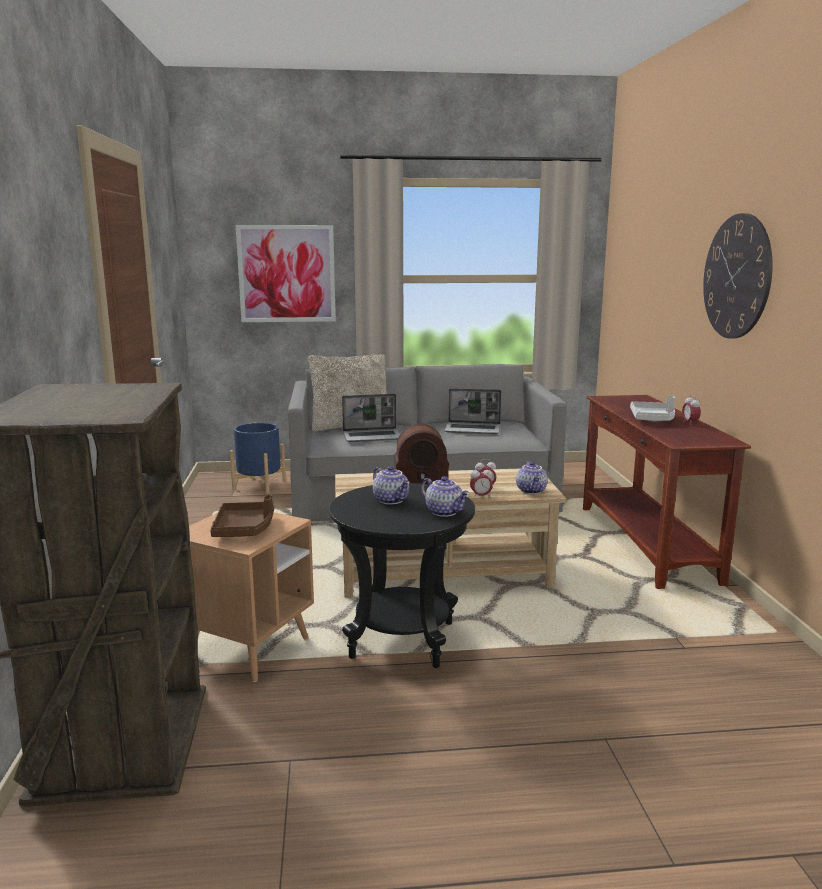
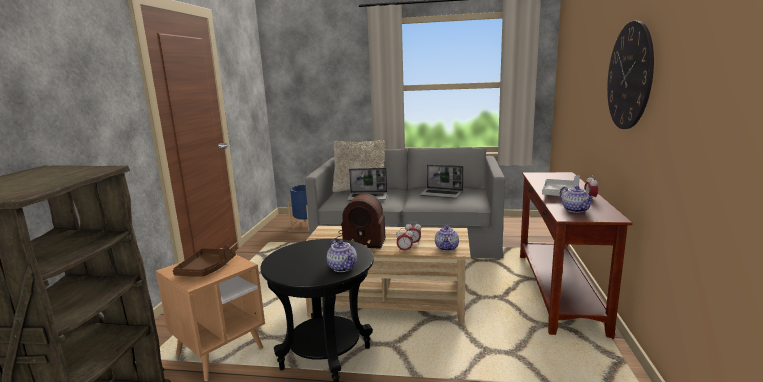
camera: 15 degrees right, 0 degrees up
picture [236,225,336,322] -> none
teapot [373,466,410,505] -> teapot moved to [560,186,595,213]

